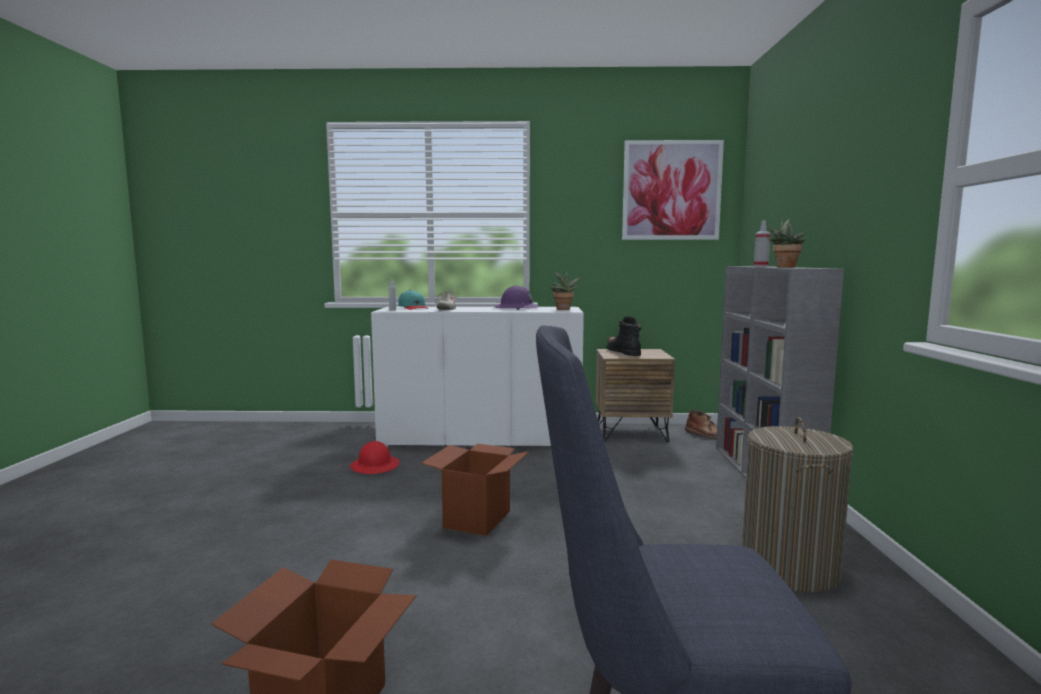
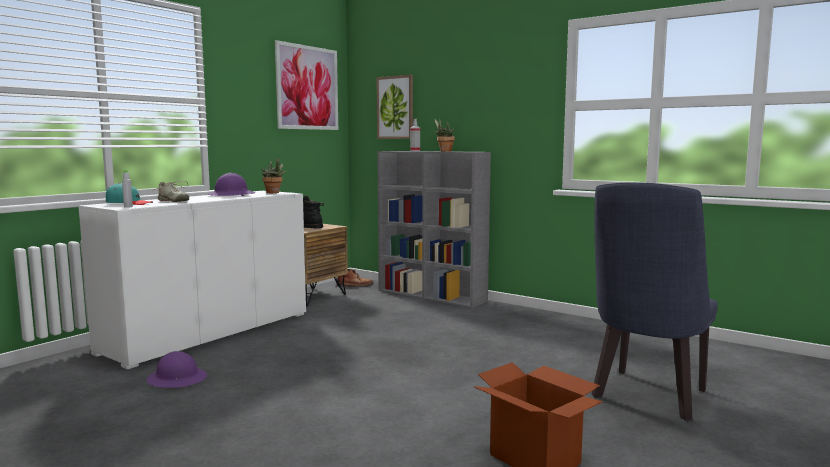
camera: 55 degrees left, 0 degrees up
red hard hat [350,441,399,474] -> purple hard hat [147,351,207,388]
cardboard box [421,444,530,536] -> none
laundry basket [742,417,854,593] -> none
none -> picture [377,75,413,139]

